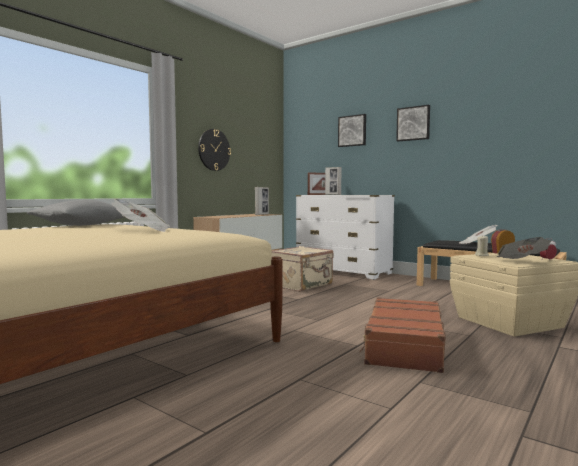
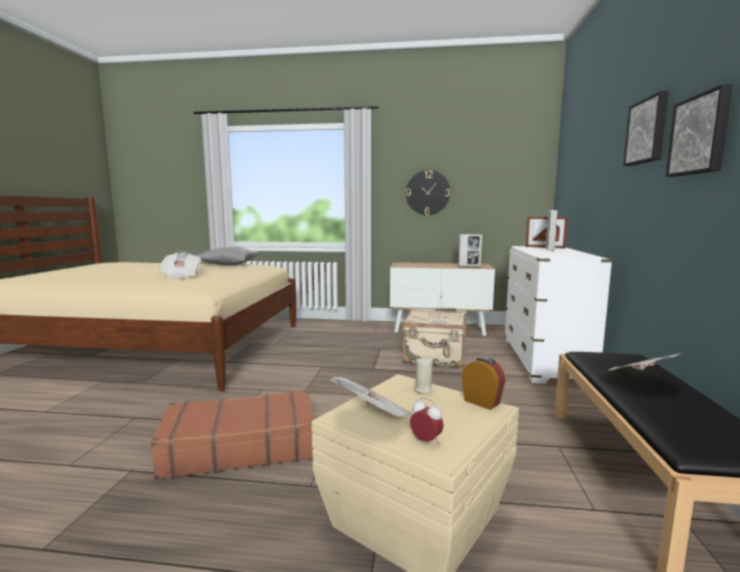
camera: 60 degrees right, 5 degrees up
picture [338,114,366,147] -> picture moved to [666,84,733,177]

